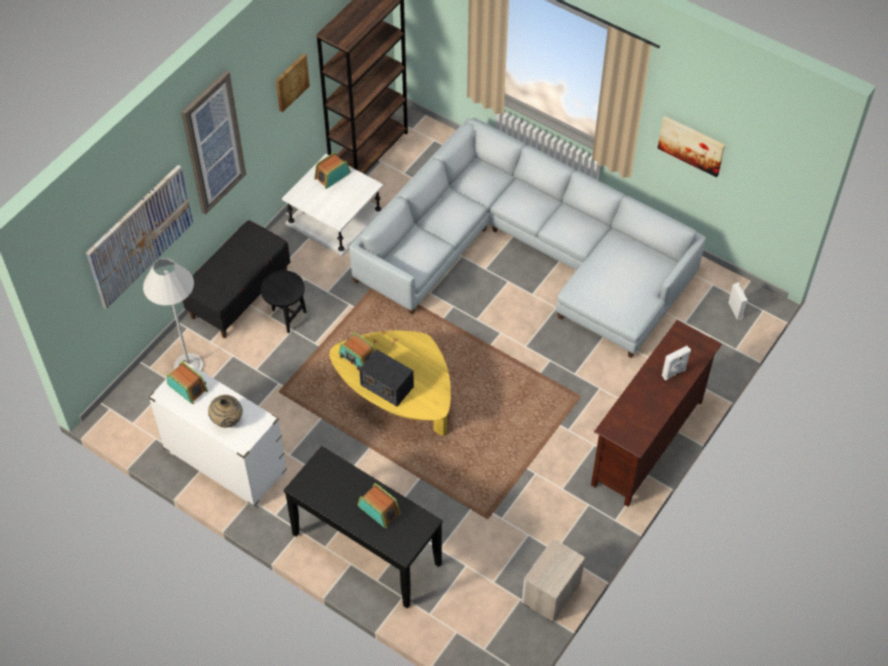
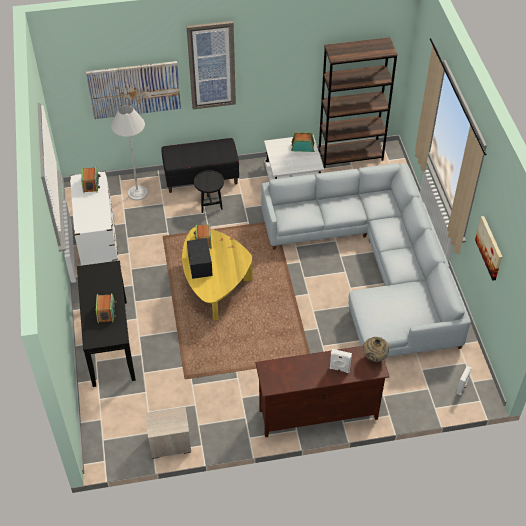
camera: 45 degrees right, 5 degrees down
beige vase [208,395,243,428] -> beige vase moved to [363,337,389,362]
picture [276,53,310,113] -> none

